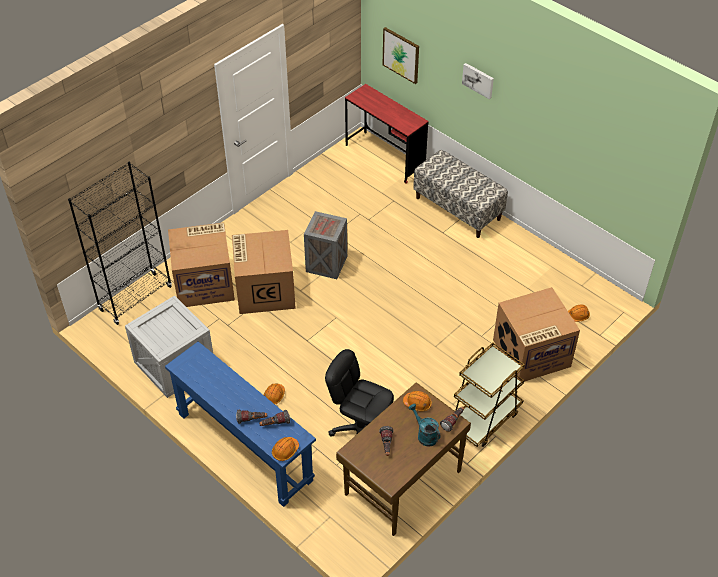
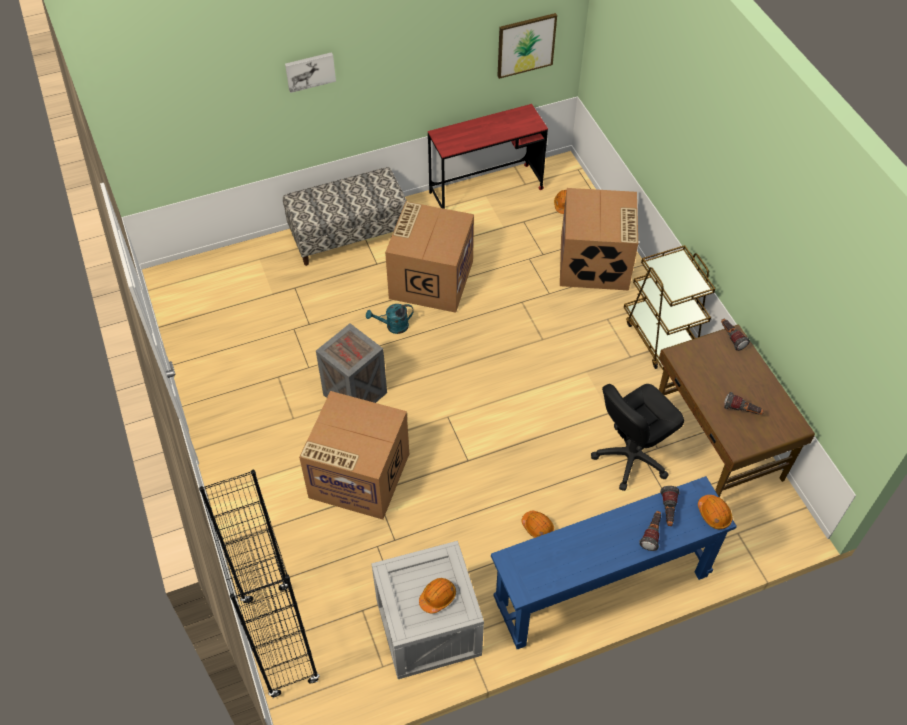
camera: 65 degrees left, 5 degrees up
cardboard box [168,222,235,307] -> cardboard box moved to [385,202,474,313]
red desk [345,84,429,184] -> red desk moved to [428,104,548,209]
picture [383,27,419,84] -> picture moved to [497,13,557,79]
orange hard hat [403,391,432,411] -> orange hard hat moved to [419,578,456,613]
turquoise watering can [408,404,441,447] -> turquoise watering can moved to [366,304,413,334]

